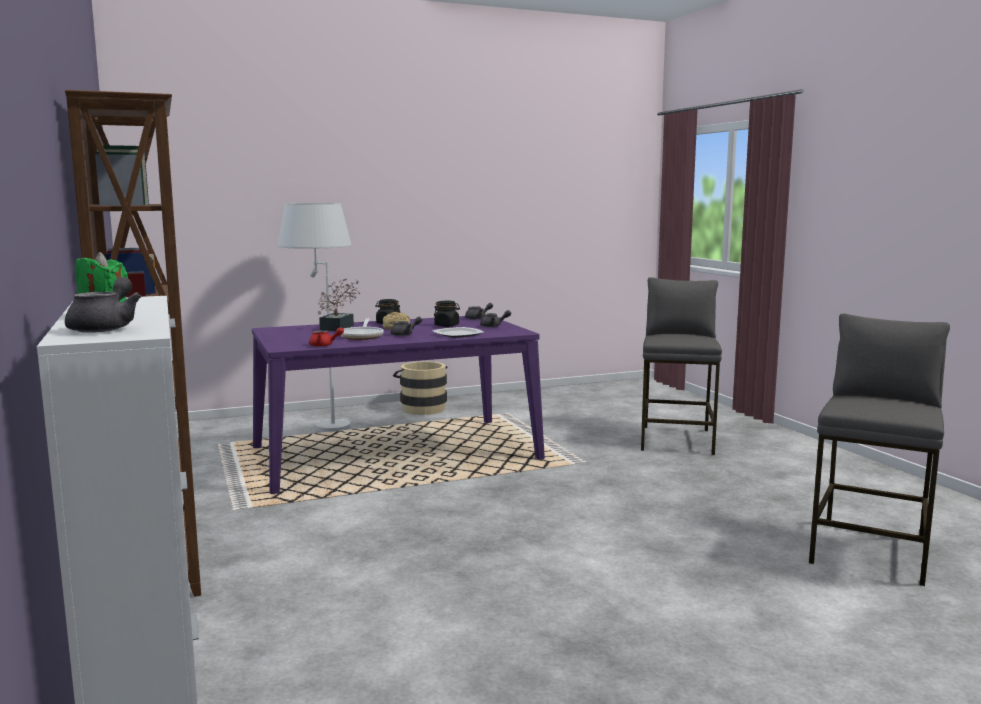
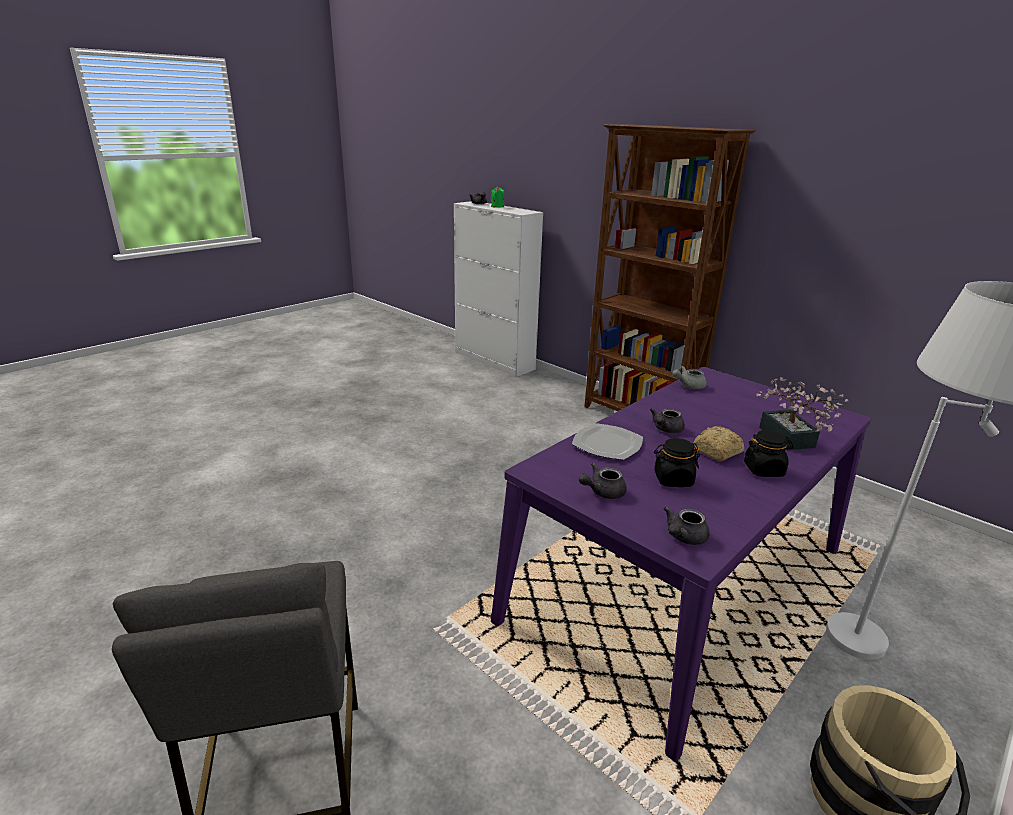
camera: 155 degrees right, 15 degrees up
red teapot [309,327,344,347] -> grey teapot [672,366,707,389]
frying pan [341,318,384,340] -> none
grey stool [809,313,950,586] -> none

